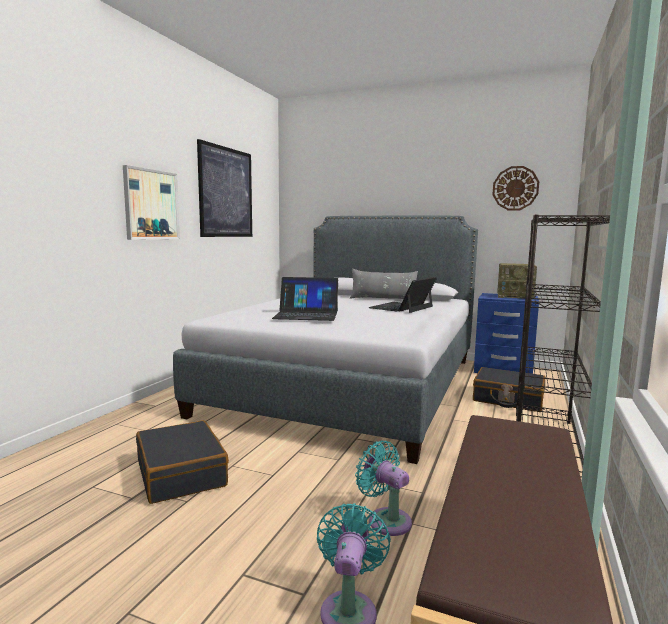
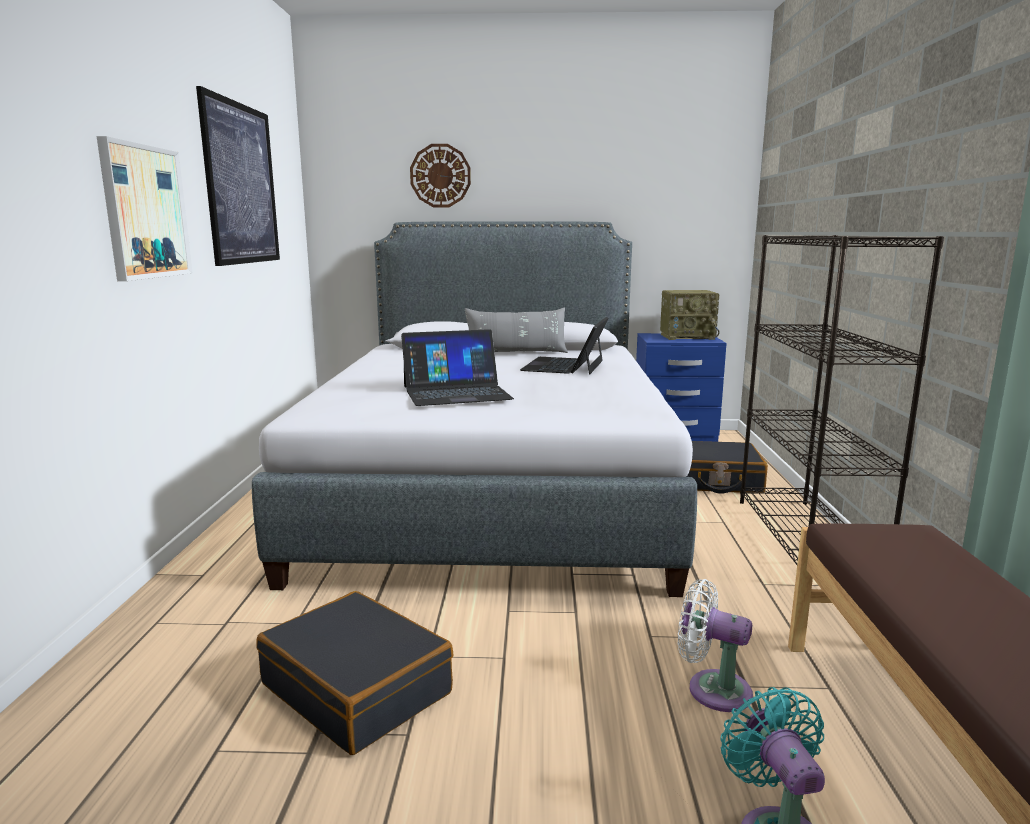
camera: 20 degrees left, 5 degrees up
turquoise fan [355,440,412,536] -> white fan [678,579,753,712]
wall clock [493,166,539,210] -> wall clock moved to [410,144,471,207]

